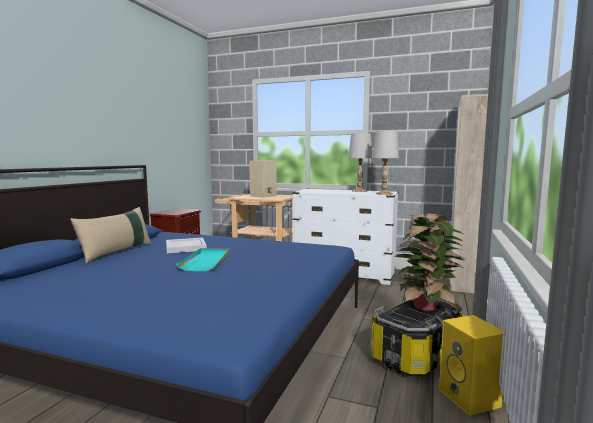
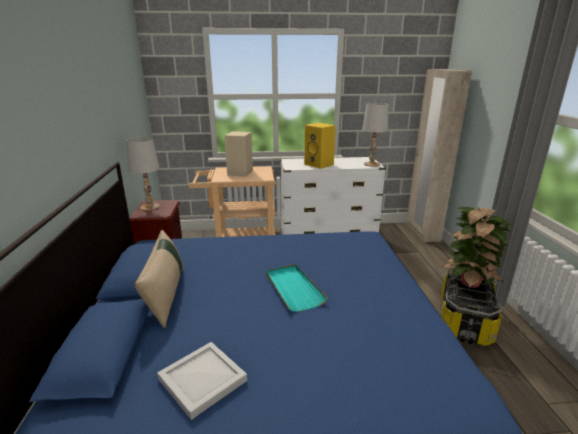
camera: 25 degrees left, 15 degrees up
white tray [166,237,207,253] -> white tray moved to [157,342,247,420]
white table lamp [348,133,373,192] -> white table lamp moved to [126,137,160,211]
yellow speaker [439,315,503,416] -> yellow speaker moved to [304,123,336,169]

